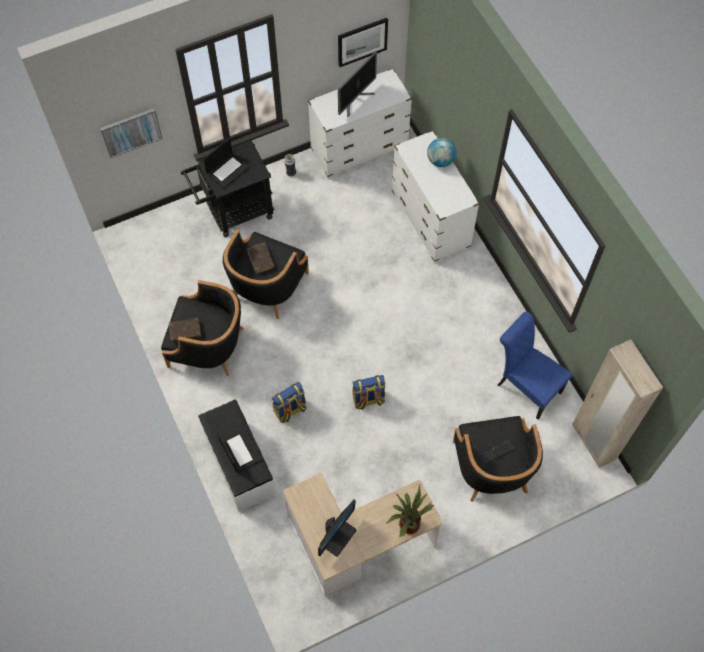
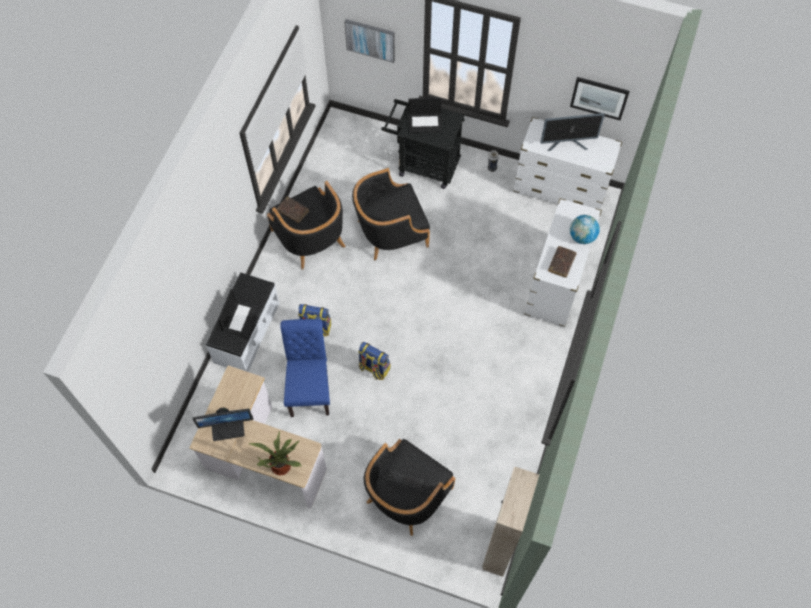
camera: 45 degrees right, 0 degrees up
brown book [247,243,275,274] -> brown book moved to [548,246,577,278]
blue chair [498,312,572,420] -> blue chair moved to [280,319,330,417]

